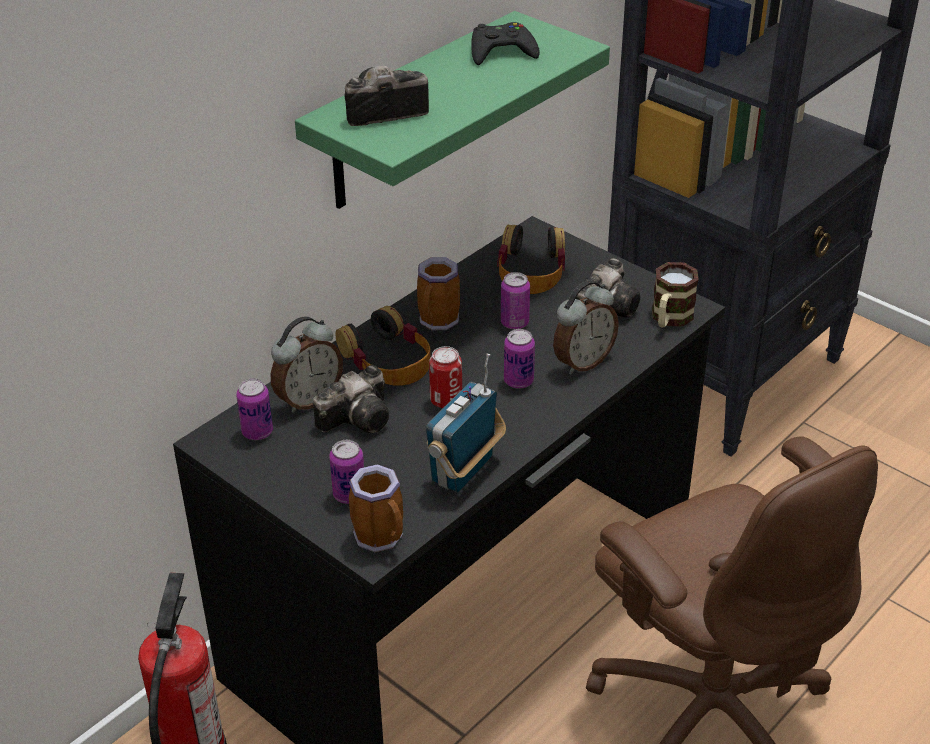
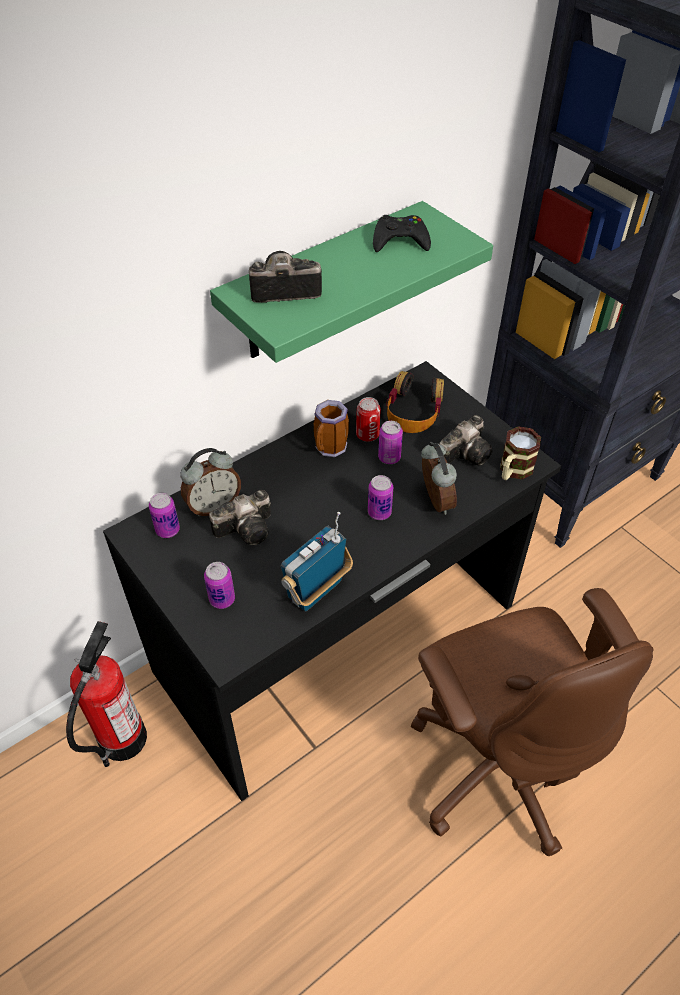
camera: 10 degrees right, 10 degrees up
headphones [335,306,430,386] -> none
mug [349,464,403,552] -> none
can [429,346,462,408] -> can moved to [356,397,380,442]
alarm clock [553,280,619,375] -> alarm clock turned 75 degrees counterclockwise [421,442,457,515]

